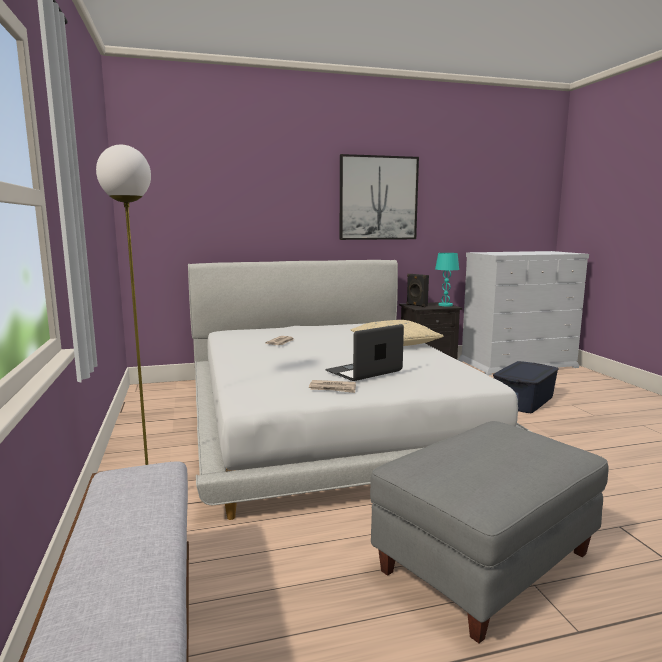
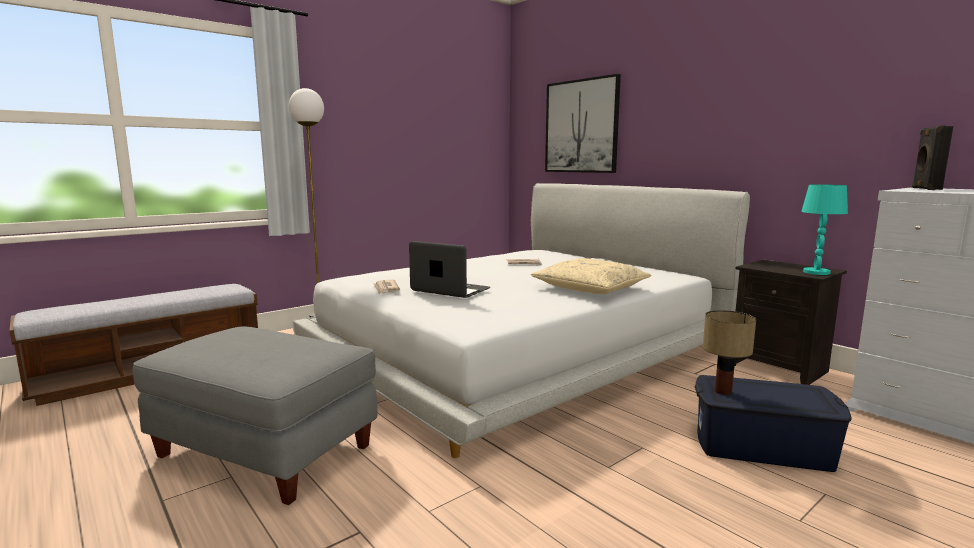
camera: 65 degrees right, 0 degrees up
picture [340,154,419,240] -> picture moved to [545,74,621,173]
black speaker [406,274,429,307] -> black speaker moved to [912,125,953,190]
none -> table lamp [703,310,756,395]

